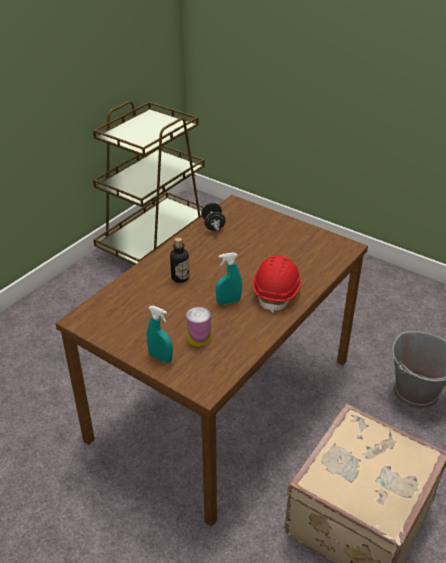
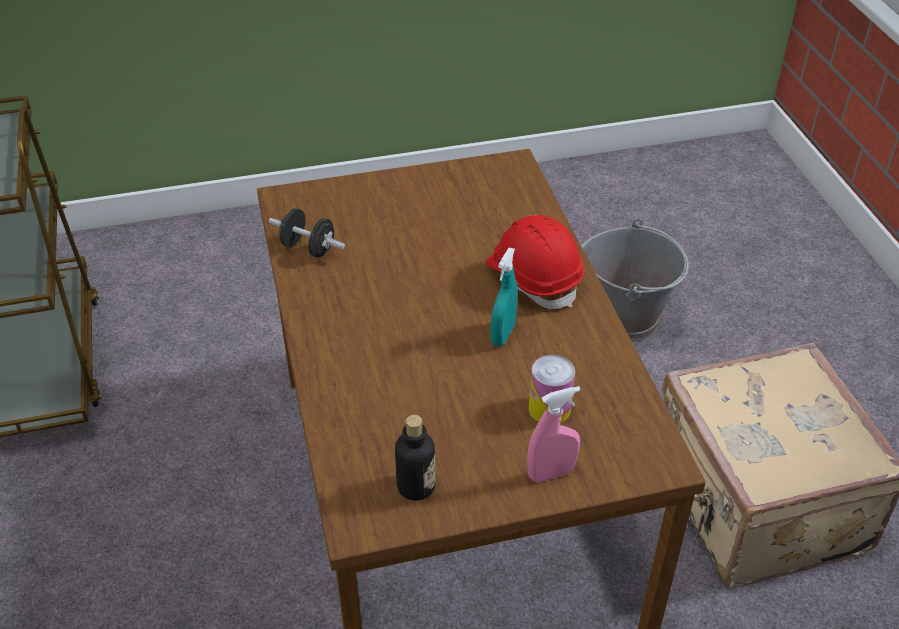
camera: 50 degrees left, 5 degrees up
turquoise spray bottle [147,306,173,363] -> pink spray bottle [527,386,580,482]
bottle [170,237,189,283] -> bottle moved to [395,415,435,501]

